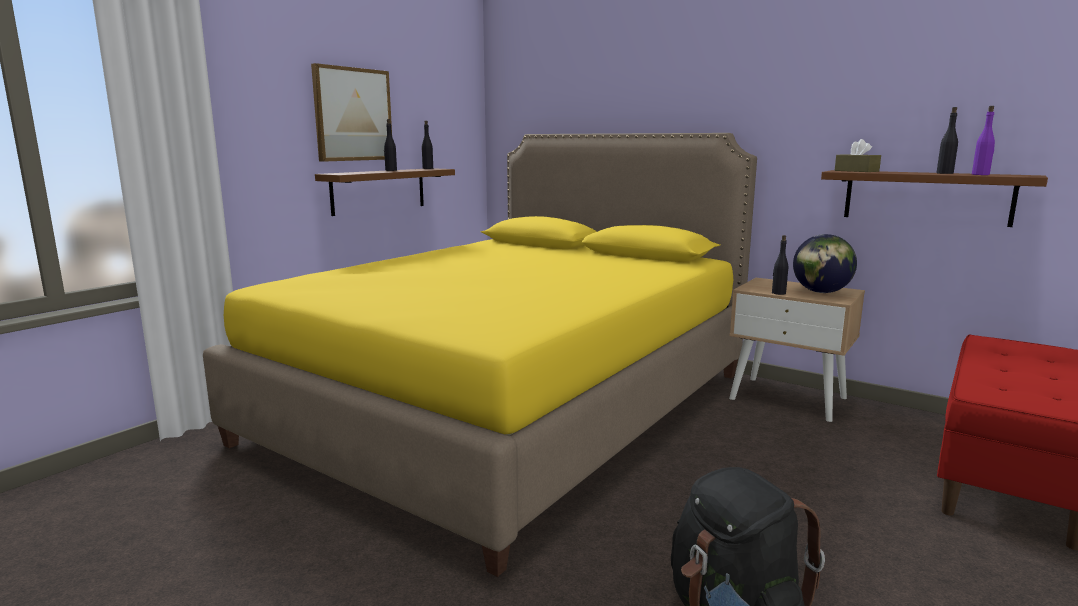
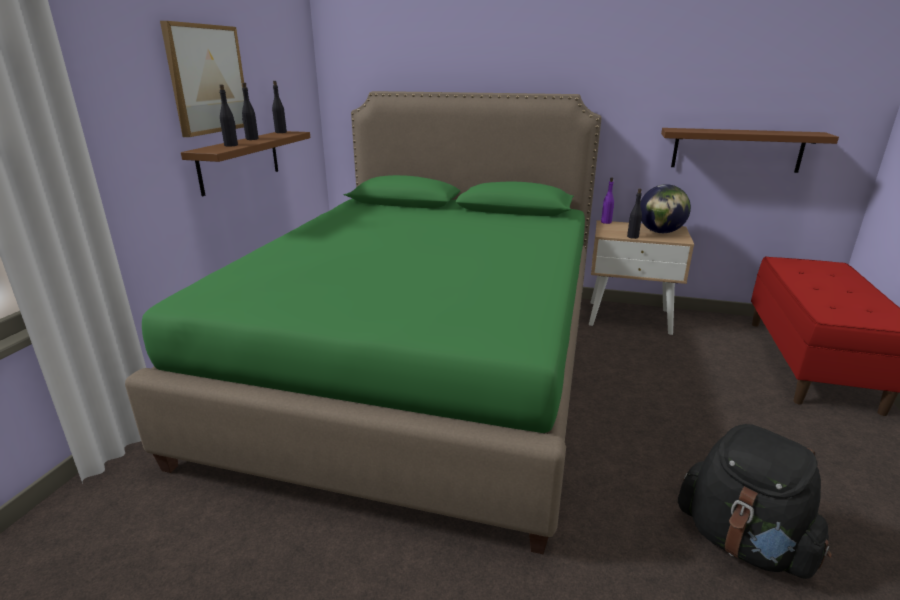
camera: 20 degrees left, 10 degrees up
yellow bed [203,133,757,577] -> green bed [125,91,601,555]
brown tissue box [835,139,881,172] -> none
black bottle [937,107,958,174] -> black bottle moved to [219,84,238,146]
purple bottle [972,106,995,175] -> purple bottle moved to [601,177,614,224]

